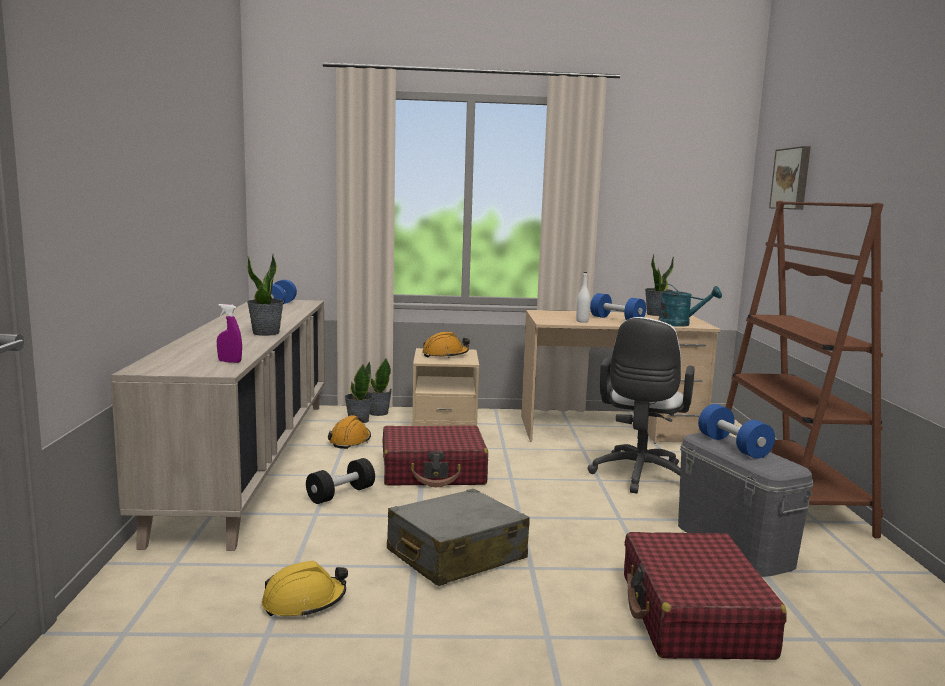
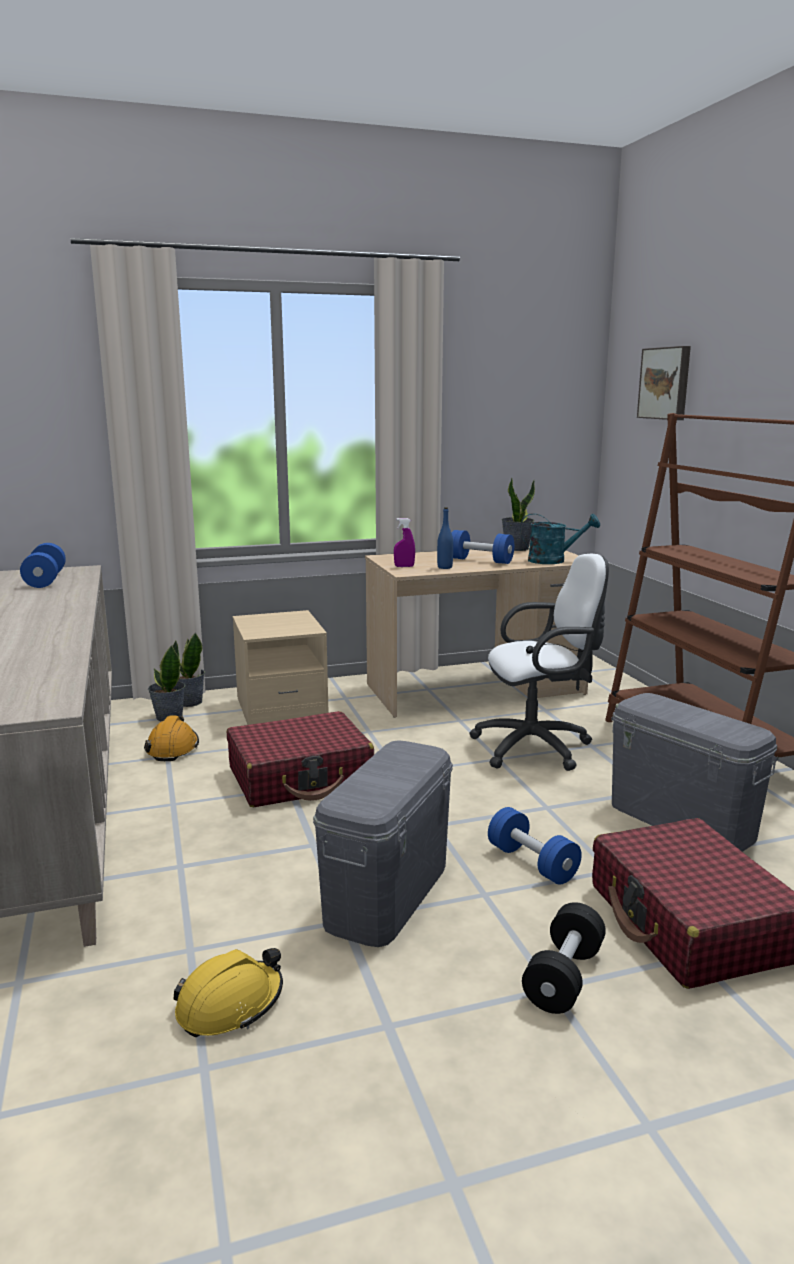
camera: 15 degrees left, 5 degrees up
purple spray bottle [217,304,242,363] -> purple spray bottle moved to [394,518,415,567]
potted plant [247,254,284,336] -> none
black dumbbell [306,458,375,504] -> black dumbbell moved to [522,902,606,1014]
grey suitcase [387,489,530,586] -> grey storage box [313,740,453,947]
orange hard hat [422,332,470,358] -> none
white bottle [576,272,590,323] -> blue bottle [437,507,453,569]
white office chair [587,317,694,494] -> white office chair turned 105 degrees counterclockwise [469,554,609,771]
blue dumbbell [698,404,775,459] -> blue dumbbell moved to [488,807,582,885]

